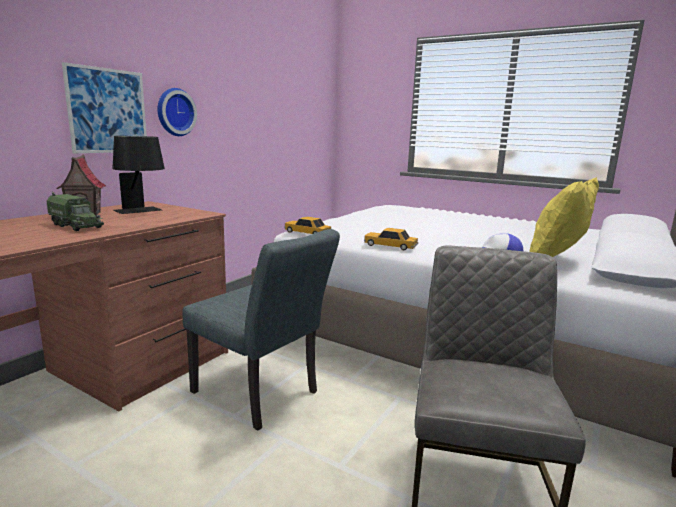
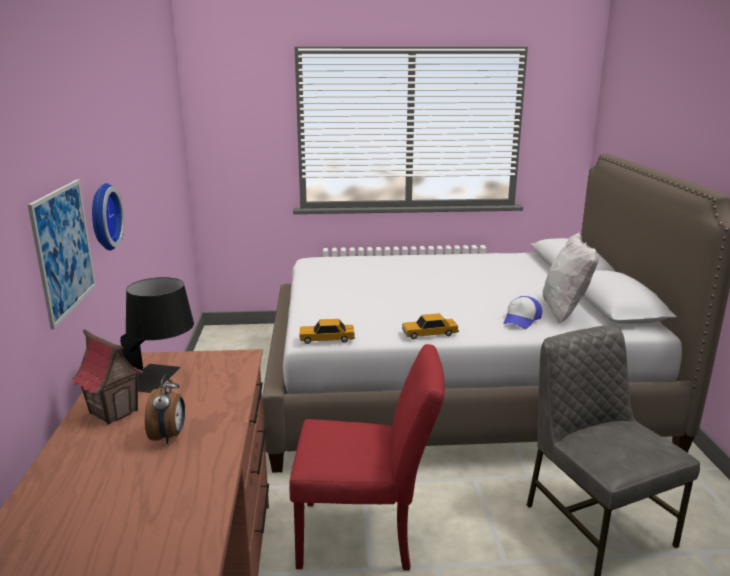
camera: 35 degrees left, 5 degrees up
toy truck [46,191,104,231] -> alarm clock [145,374,185,444]
grey chair [182,229,340,431] -> red chair [289,344,445,571]
yellow pillow [529,177,599,257] -> white pillow [543,233,598,324]

